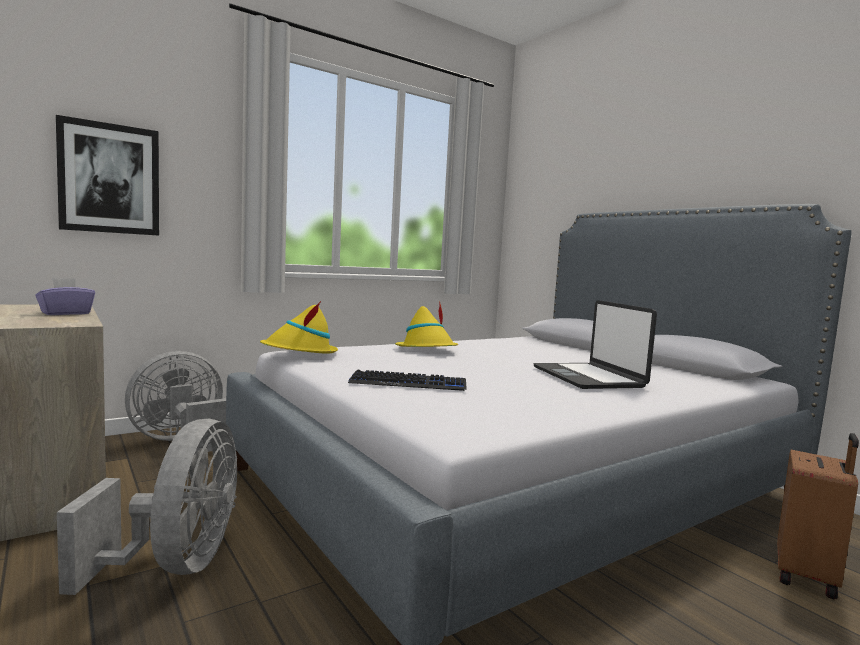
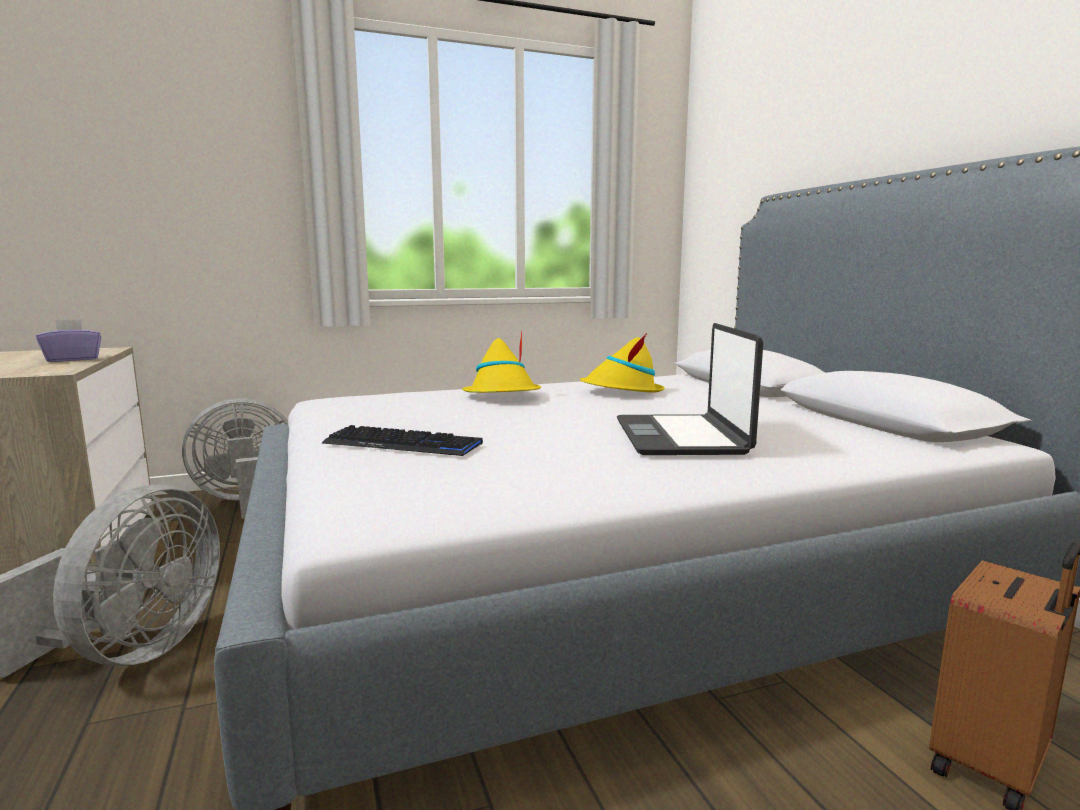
camera: 15 degrees right, 5 degrees up
picture [56,115,159,236] -> none
yellow hat [260,301,338,354] -> yellow hat moved to [580,333,665,393]

